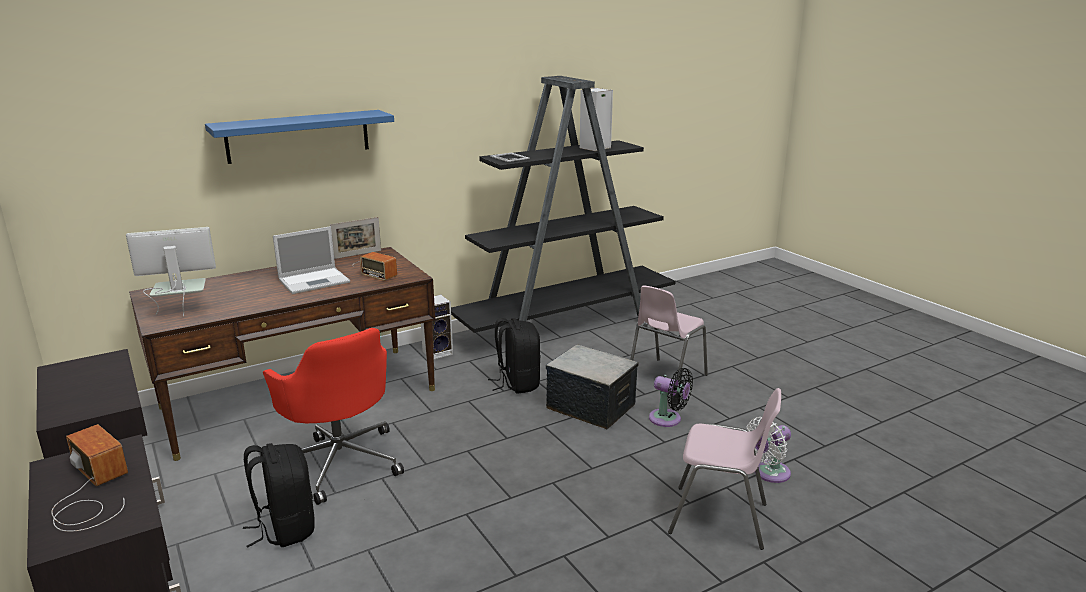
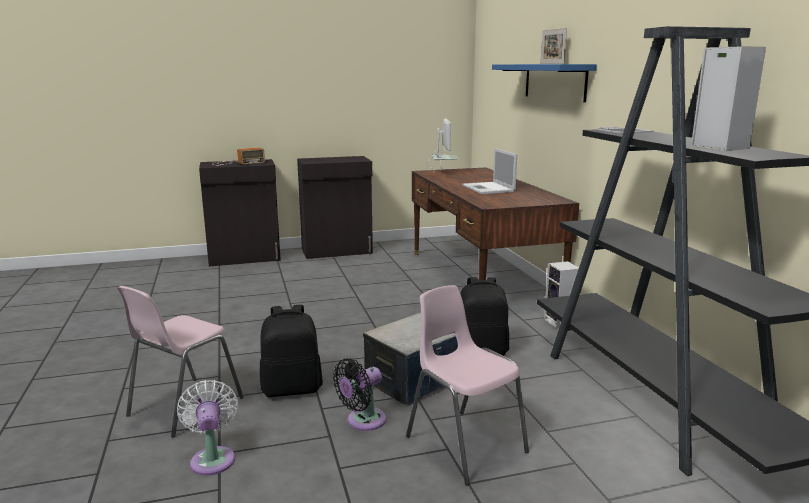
camera: 105 degrees right, 5 degrees down
black backpack [243,443,315,548] -> black backpack moved to [260,305,323,397]
red office chair [263,328,404,505] -> none
picture frame [330,217,381,259] -> picture frame moved to [541,28,567,64]
radio [352,252,397,281] -> none

